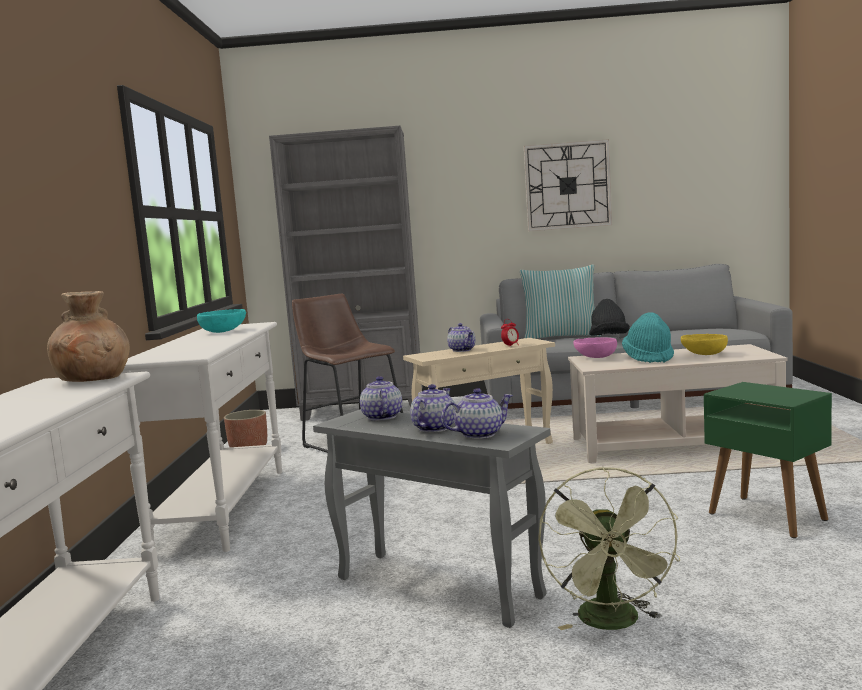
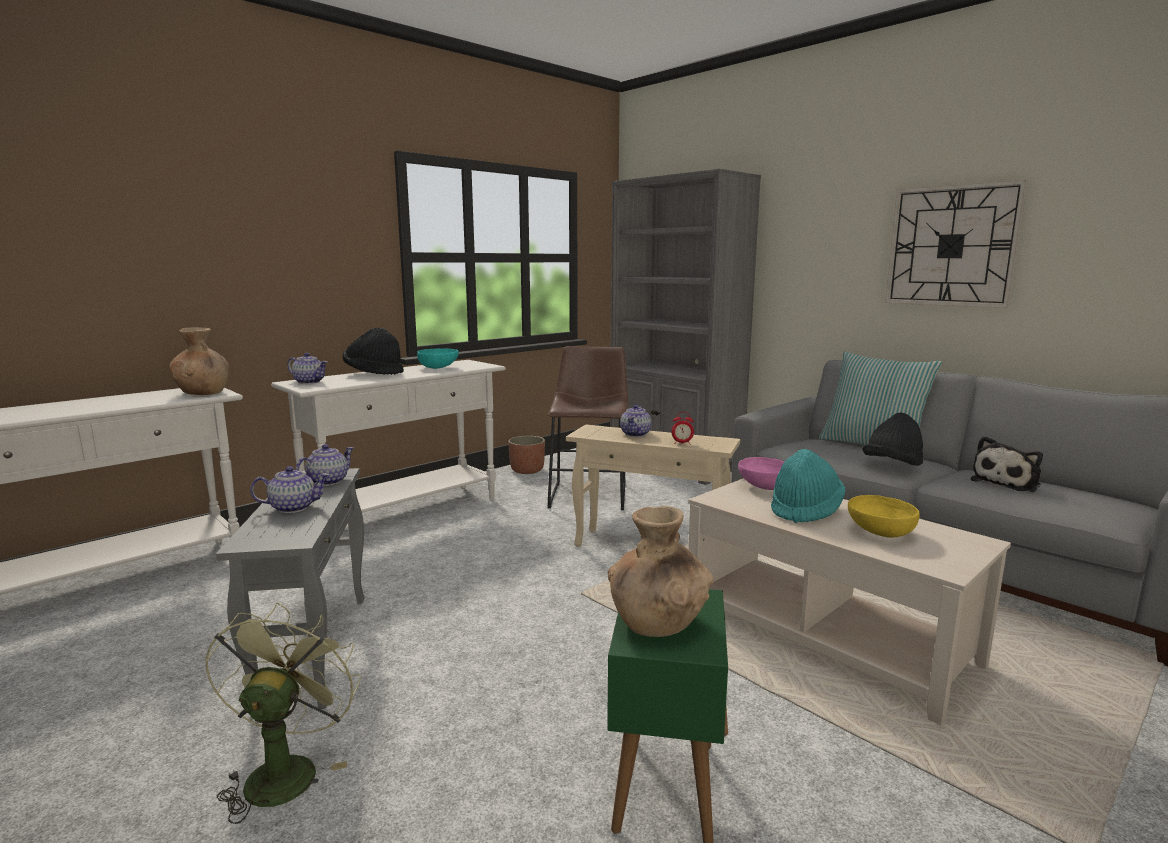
camera: 45 degrees right, 5 degrees up
teapot [441,388,513,439] -> teapot moved to [287,353,327,384]
green fan [538,467,680,630] -> green fan turned 135 degrees clockwise [205,603,361,824]
none -> black hat [343,327,404,375]
none -> brown vase [608,506,713,637]
none -> plush toy [970,436,1043,492]

